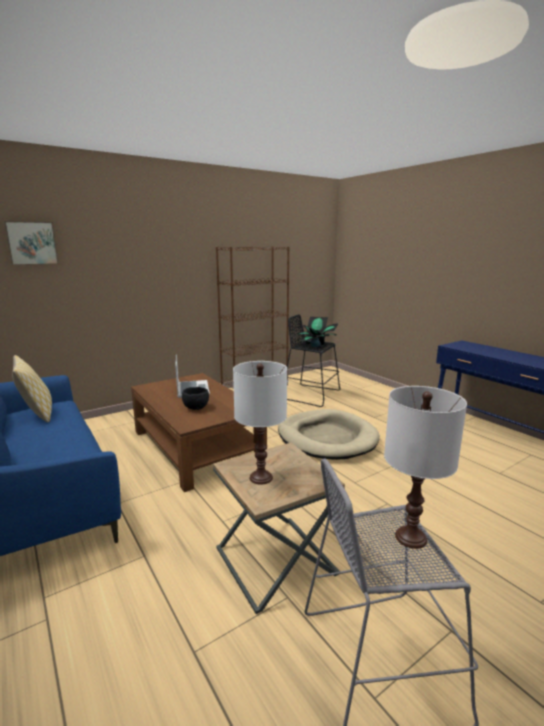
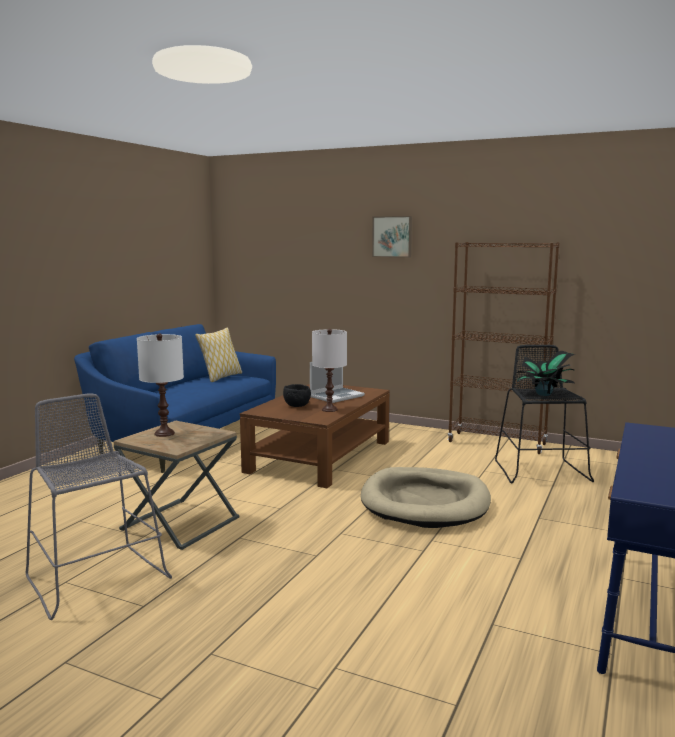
camera: 60 degrees right, 5 degrees down
picture [4,221,59,265] -> picture moved to [372,216,412,257]
white table lamp [384,386,467,549] -> white table lamp moved to [312,329,347,412]

